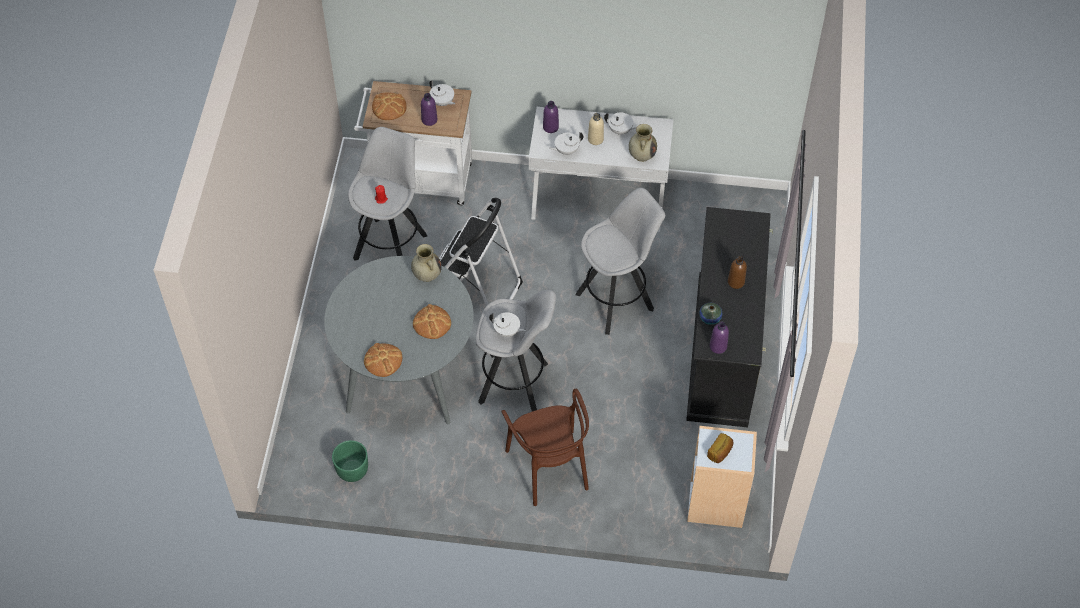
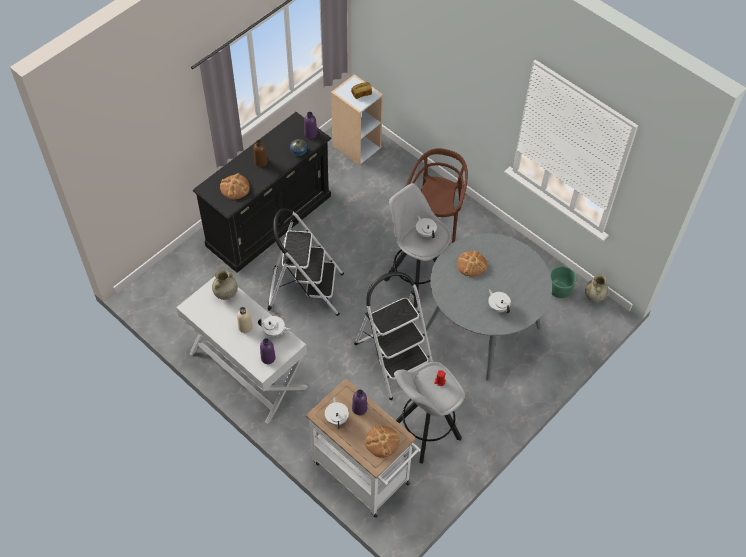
camera: 145 degrees left, 0 degrees up
bread [364,343,402,377] -> bread moved to [220,173,250,200]
beige vase [411,244,442,282] -> beige vase moved to [585,274,608,302]
grey stool [576,188,665,335] -> step ladder [268,208,344,316]
white teapot [604,113,637,135] -> white teapot moved to [488,289,511,313]

